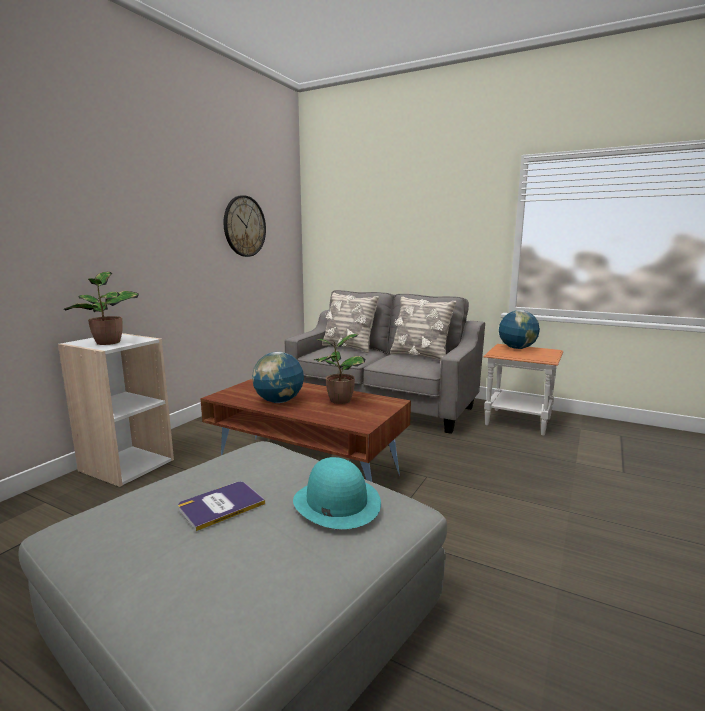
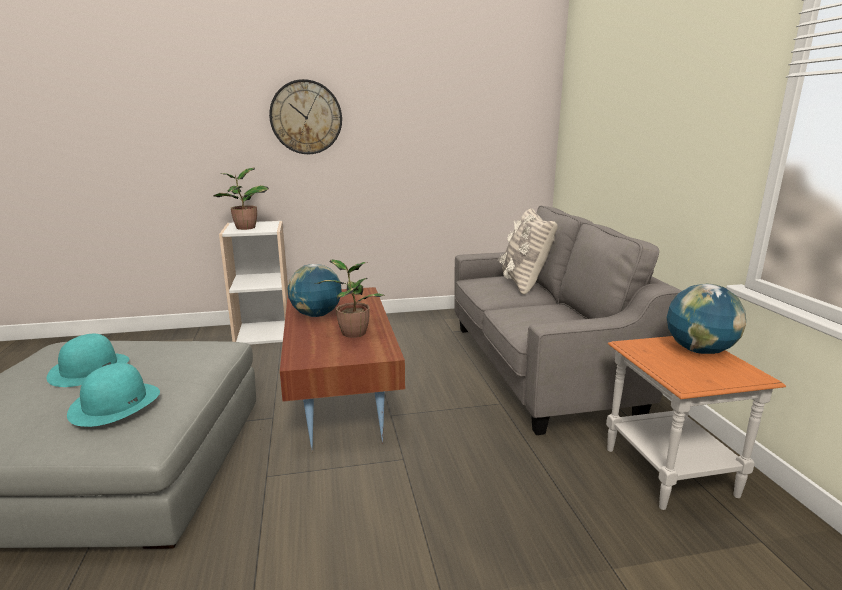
camera: 50 degrees right, 5 degrees up
book [178,482,265,531] -> turquoise hat [47,334,130,387]
wall clock [224,195,266,257] -> wall clock moved to [269,79,342,154]
beige pillow [390,296,456,361] -> none

